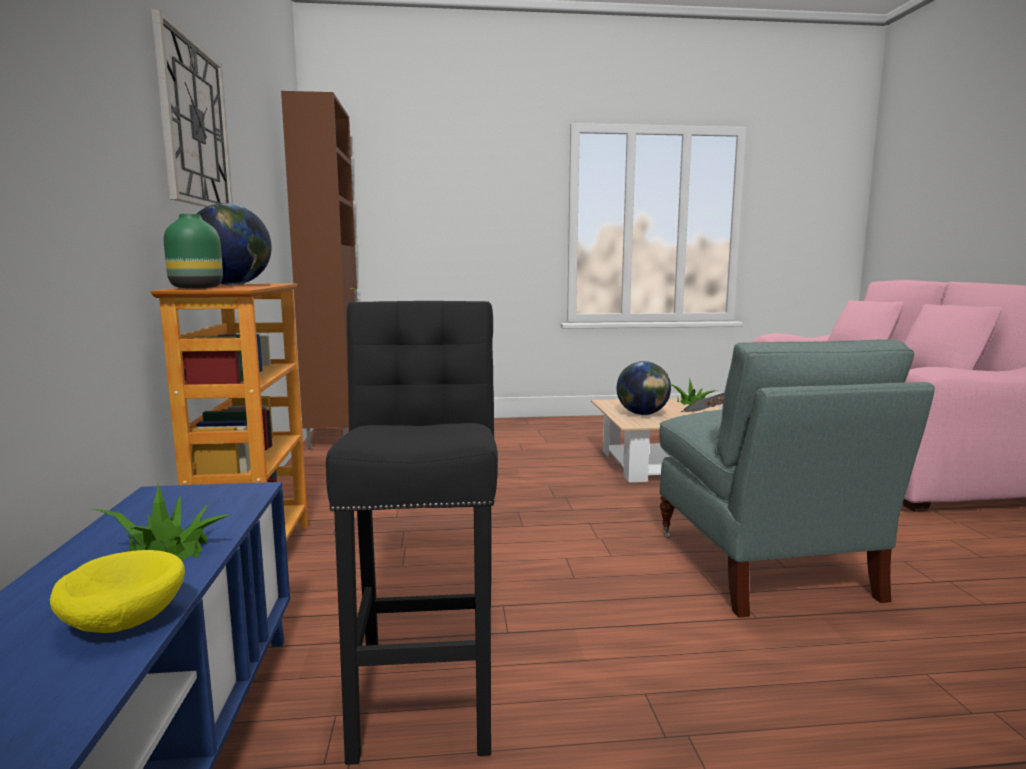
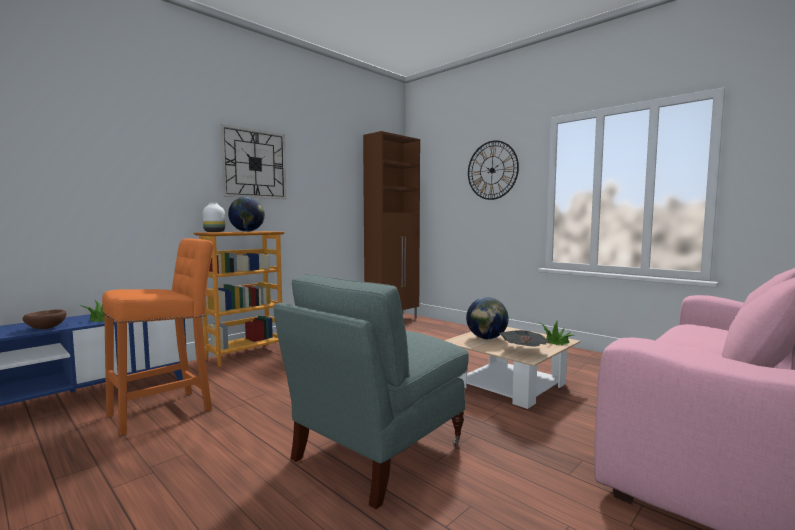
camera: 50 degrees right, 5 degrees down
yellow bowl [50,550,185,633] -> brown bowl [22,309,67,329]
green vase [164,214,223,289] -> white vase [203,203,225,232]
black stool [326,301,498,765] -> orange stool [102,238,214,436]
none -> wall clock [468,140,519,200]

